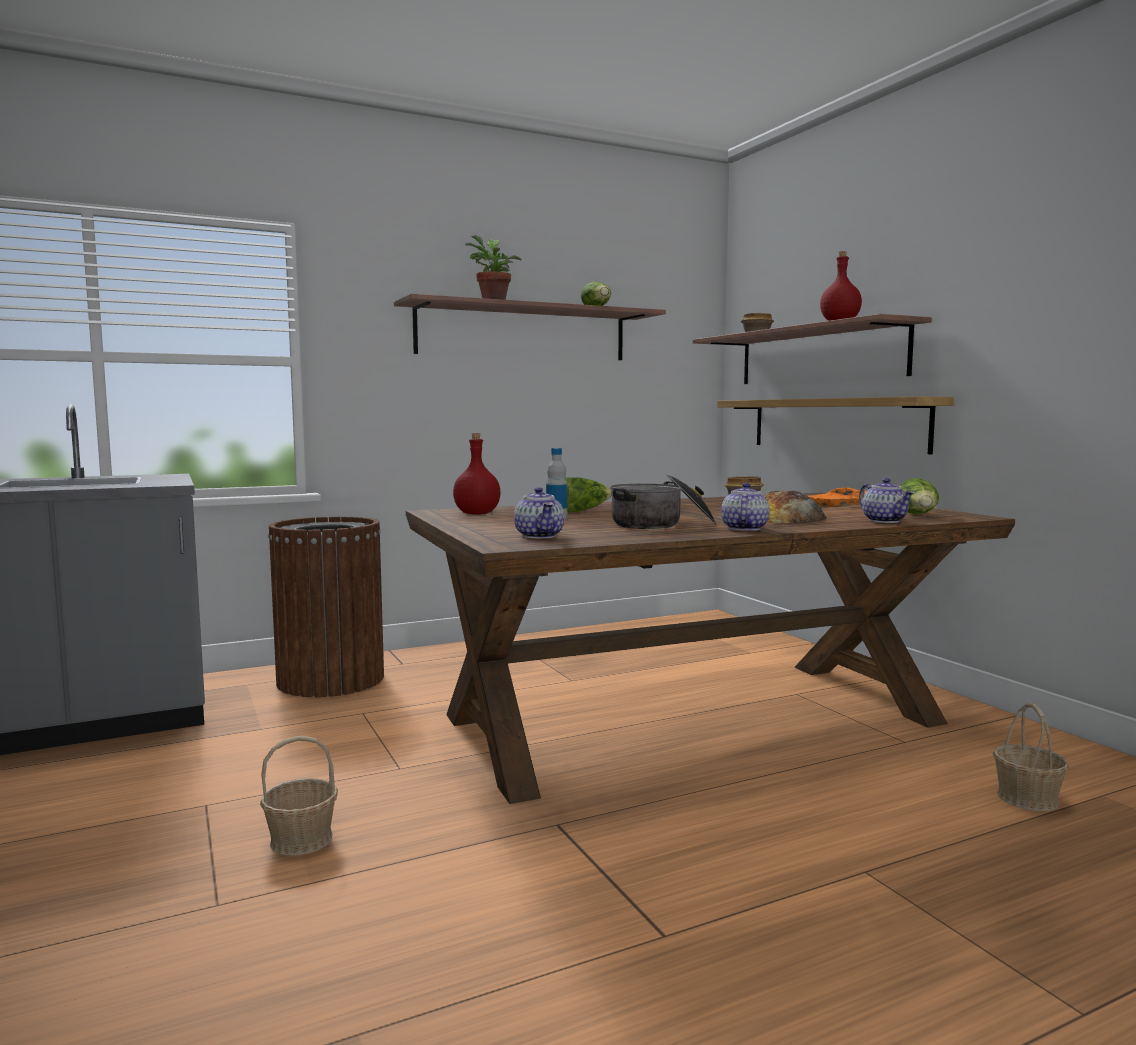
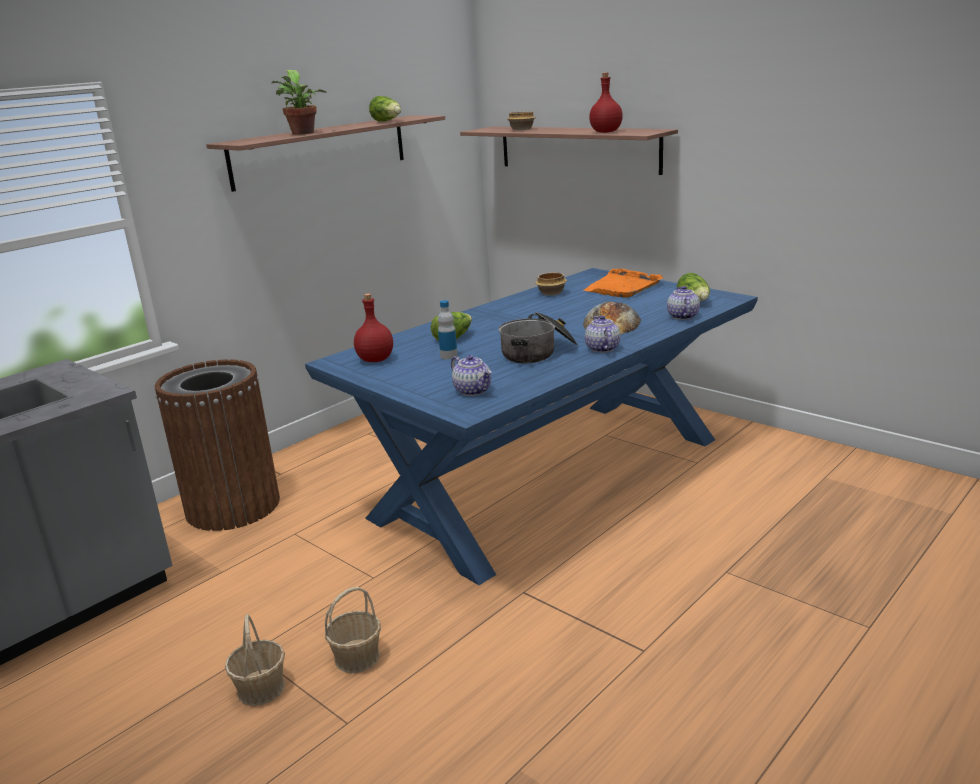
camera: 20 degrees left, 15 degrees up
brown dining table [406,493,1015,804] -> blue dining table [305,268,758,585]
shelf [717,396,954,455] -> none
teapot [859,478,914,523] -> teapot turned 135 degrees counterclockwise [667,286,700,320]
basket [993,703,1069,811] -> basket moved to [225,614,285,706]

